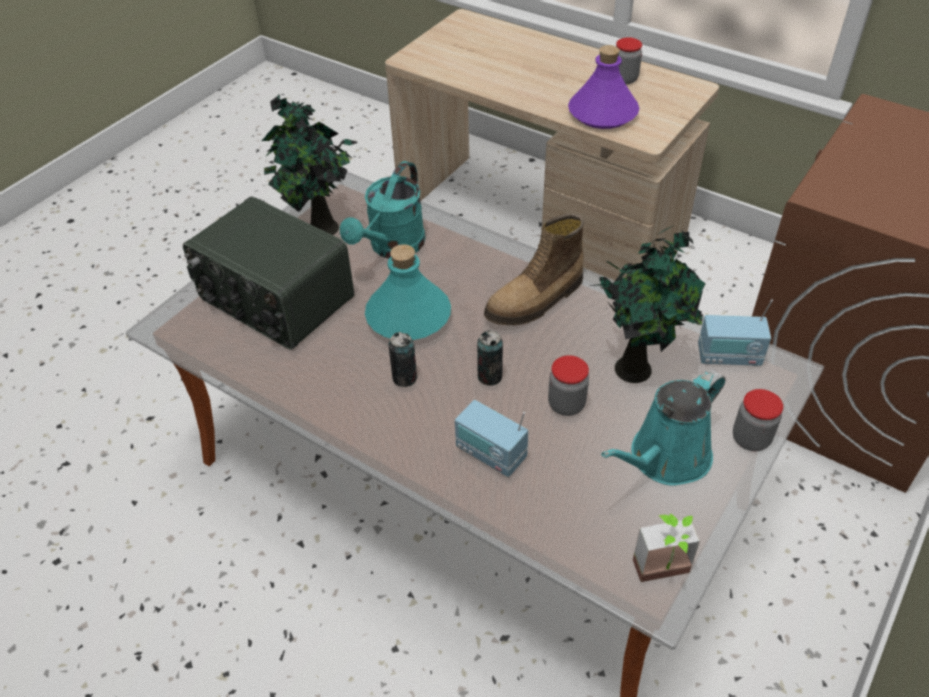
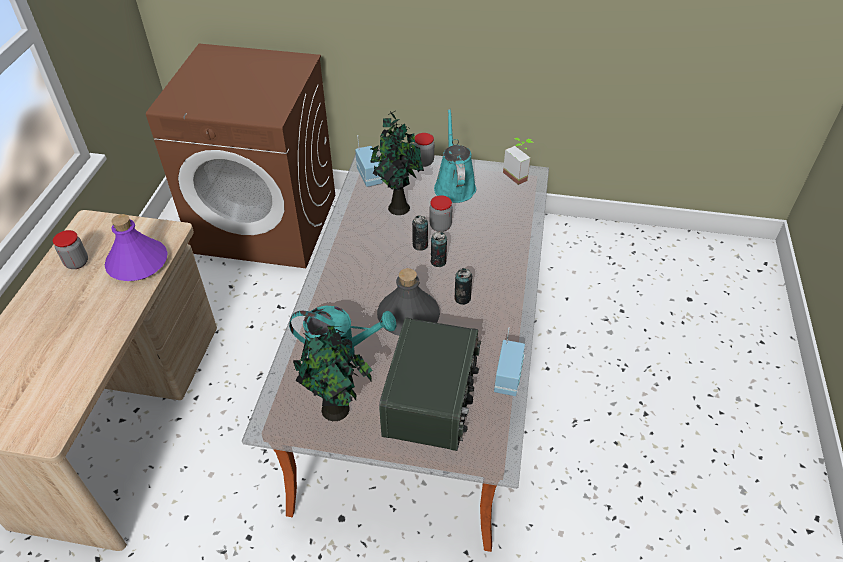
camera: 115 degrees left, 0 degrees up
turquoise bottle [365,244,451,340] -> grey bottle [377,268,440,336]
radio [455,400,528,477] -> radio moved to [494,328,525,396]
boot [484,213,584,325] -> none
turquoise watering can [601,369,726,485] -> turquoise watering can turned 120 degrees counterclockwise [434,109,476,203]
none -> can [412,215,428,251]

